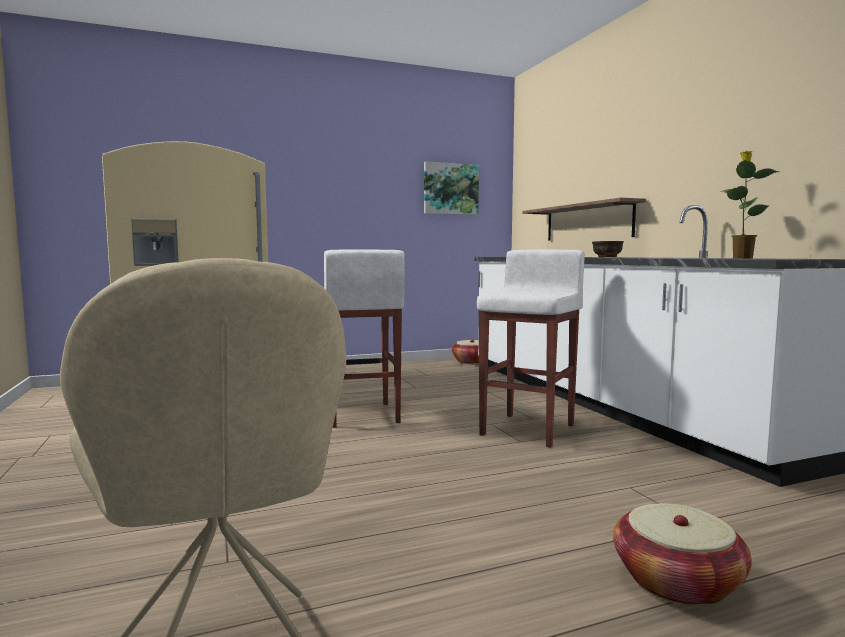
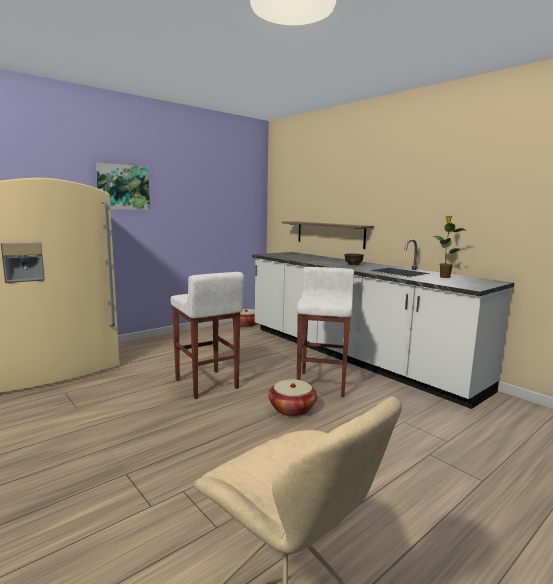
camera: 20 degrees left, 5 degrees up
picture [424,161,479,215] -> picture moved to [96,163,150,210]
basket [613,503,752,606] -> basket moved to [268,379,317,416]

